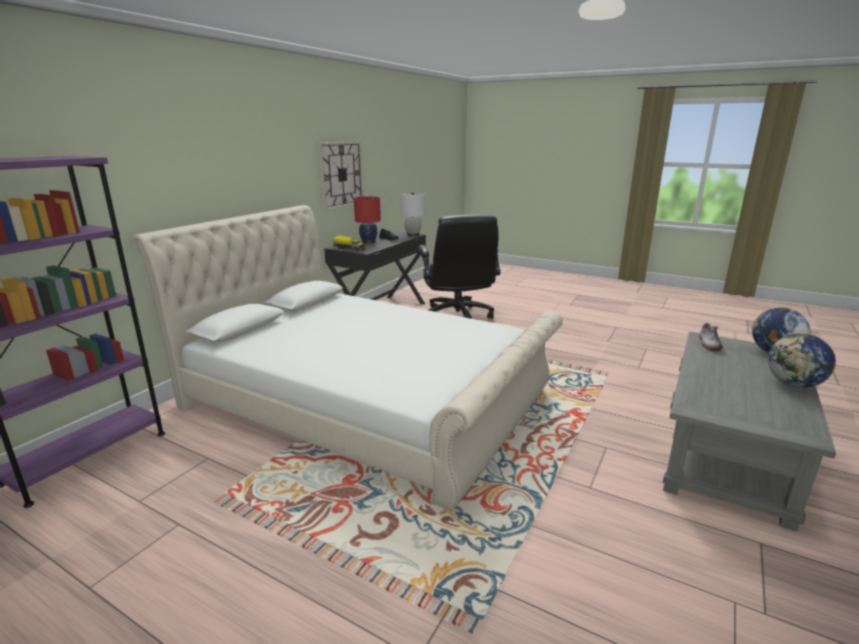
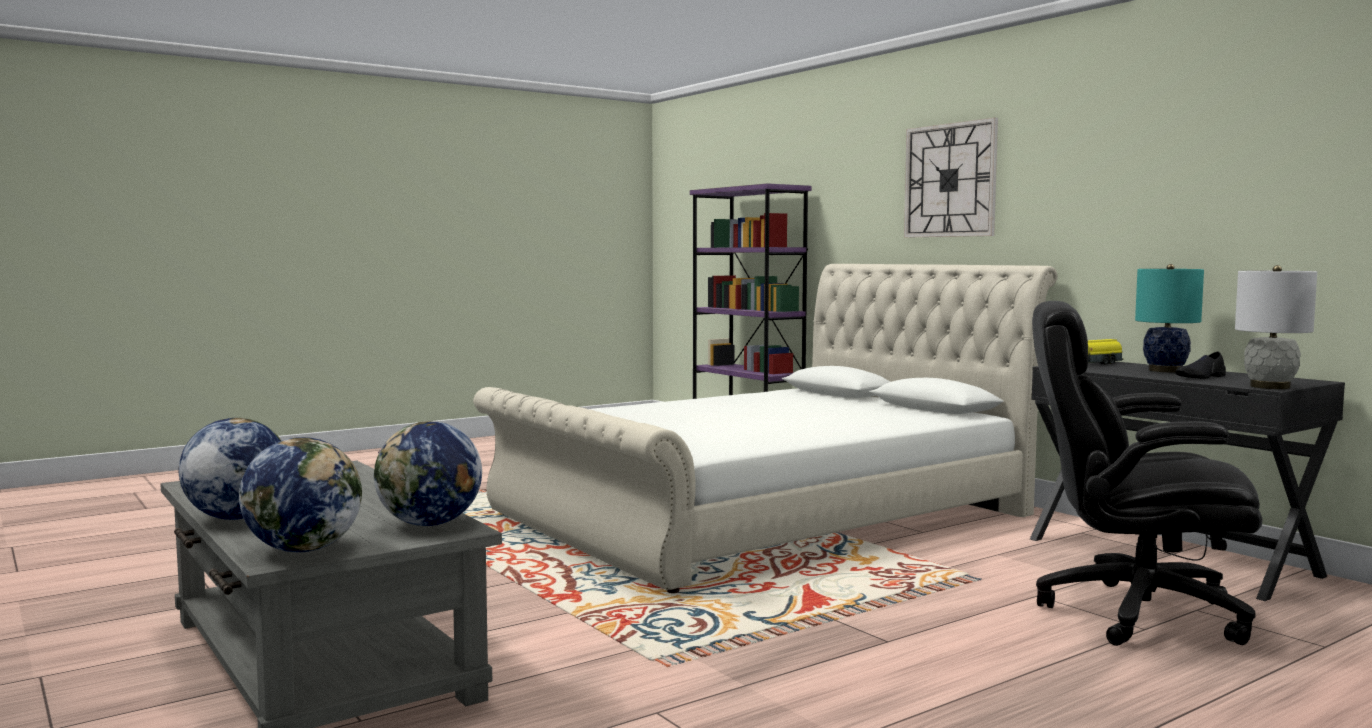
camera: 115 degrees right, 15 degrees down
wall clock [318,141,364,211] -> wall clock moved to [904,118,998,238]
red table lamp [354,196,381,243] -> turquoise table lamp [1135,264,1204,372]
shoe [699,323,723,352] -> globe [374,421,482,526]

